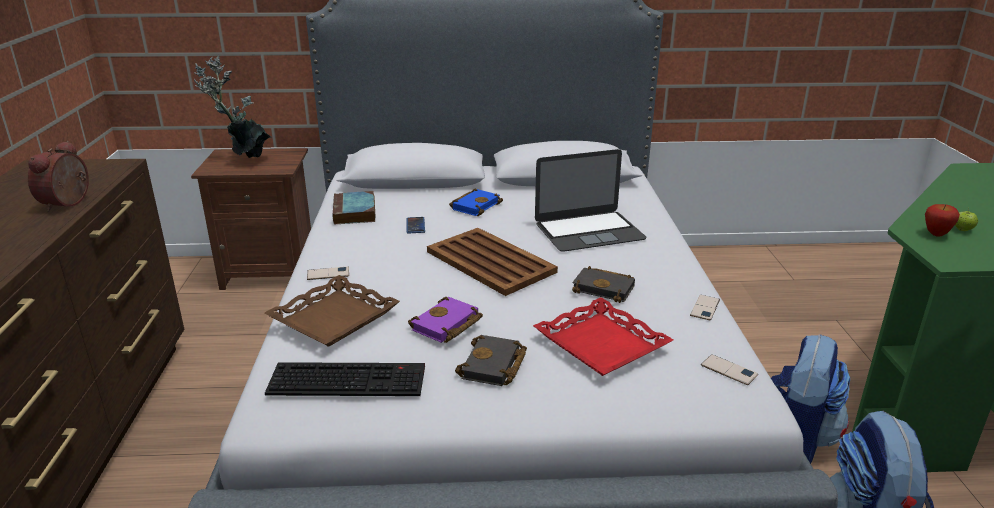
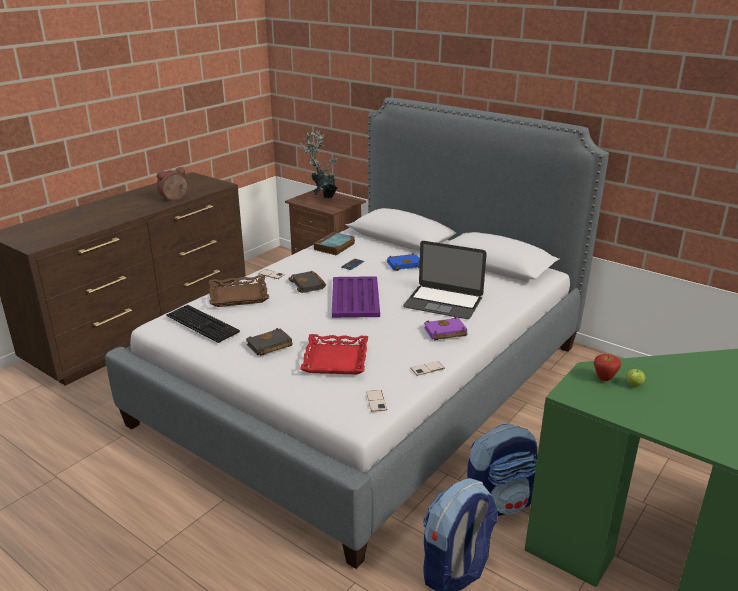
camera: 40 degrees right, 0 degrees up
purple book [408,297,483,343] -> purple book moved to [424,317,467,340]
brown tray [427,228,558,296] -> purple tray [332,276,380,318]
black book [572,266,635,303] -> black book moved to [288,271,326,293]

